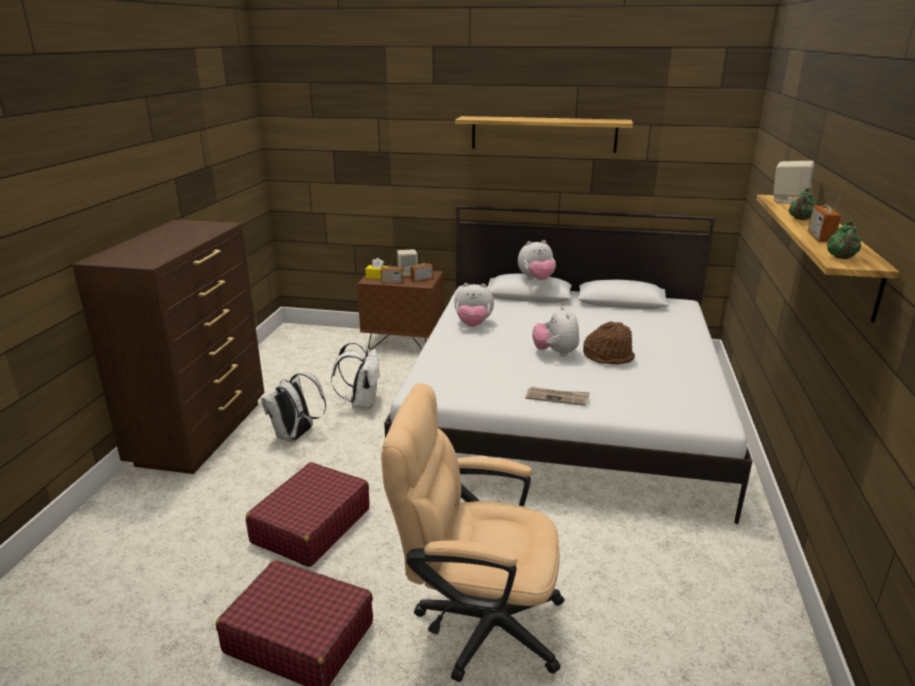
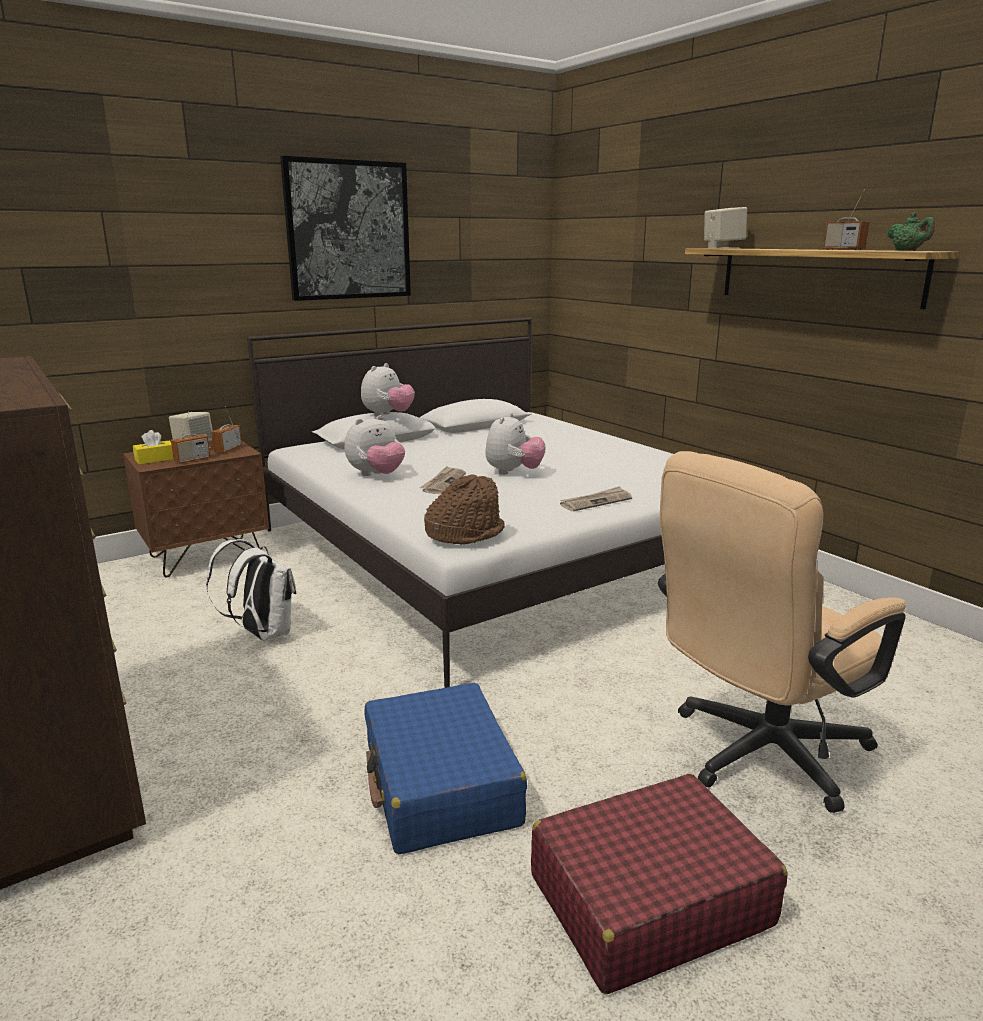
camera: 45 degrees left, 5 degrees down
red suitcase [246,462,370,567] -> blue suitcase [364,683,527,854]
white backpack [261,372,326,442] -> none
shelf [455,116,633,153] -> picture [280,156,411,301]
plush toy [532,306,579,357] -> plush toy turned 105 degrees counterclockwise [485,413,546,475]
brown hat [583,321,635,365] -> brown hat moved to [424,474,505,545]
green teapot [789,188,817,220] -> none
none -> newspaper [420,466,466,494]

